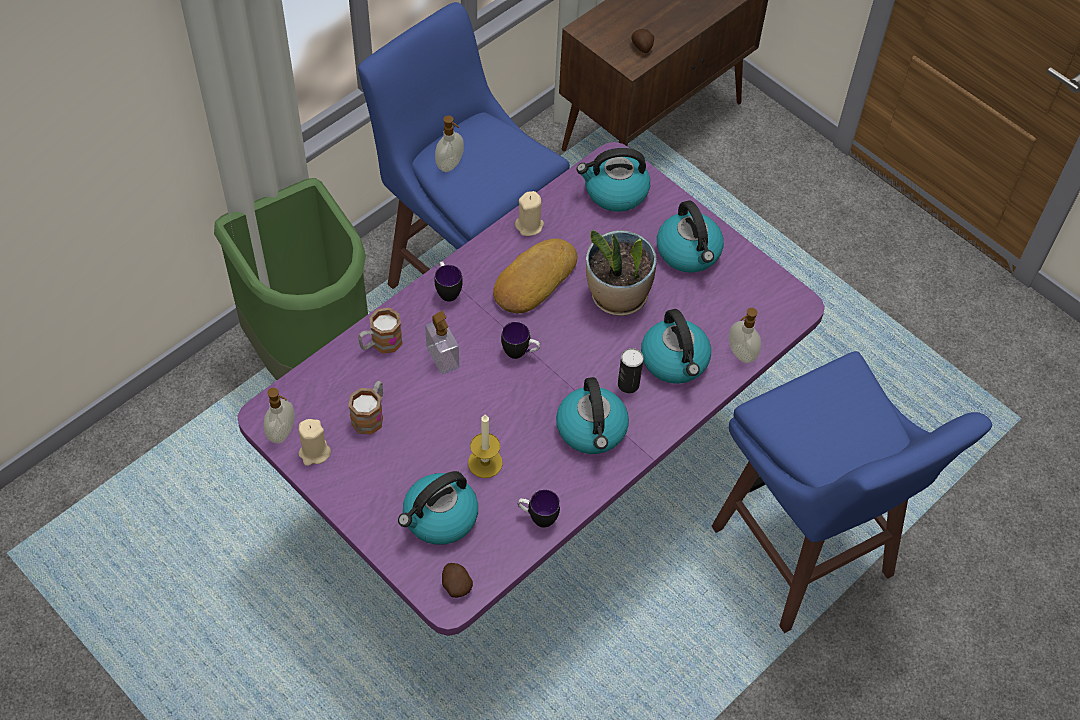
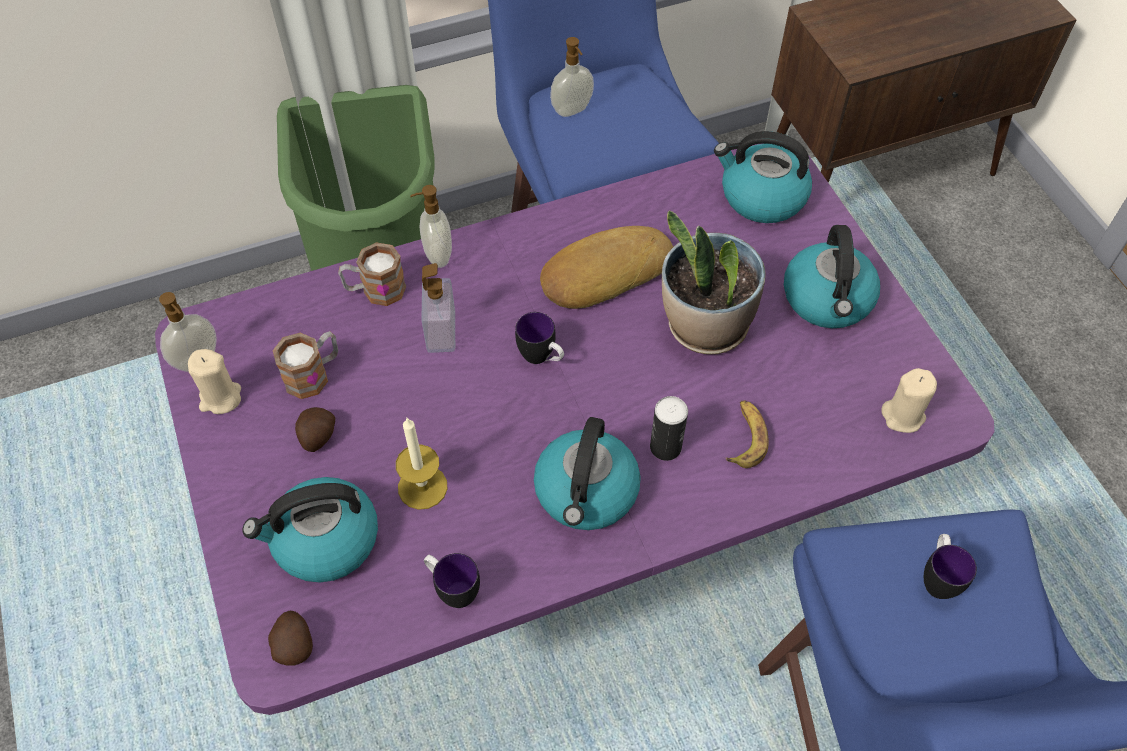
camera: 25 degrees right, 0 degrees up
mug [435,261,463,302] -> mug moved to [924,534,977,599]
beige candle [515,191,544,236] -> beige candle moved to [881,368,937,433]
potato [631,29,654,53] -> potato moved to [295,407,335,452]
kettle [641,309,711,384] -> banana [726,400,769,468]
soap dispenser [729,308,761,363] -> soap dispenser moved to [410,185,452,268]

